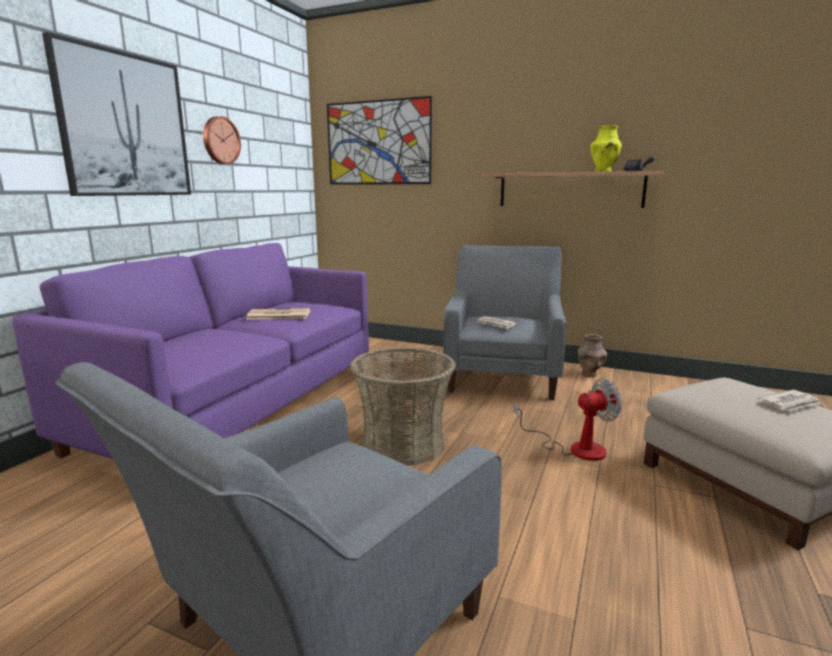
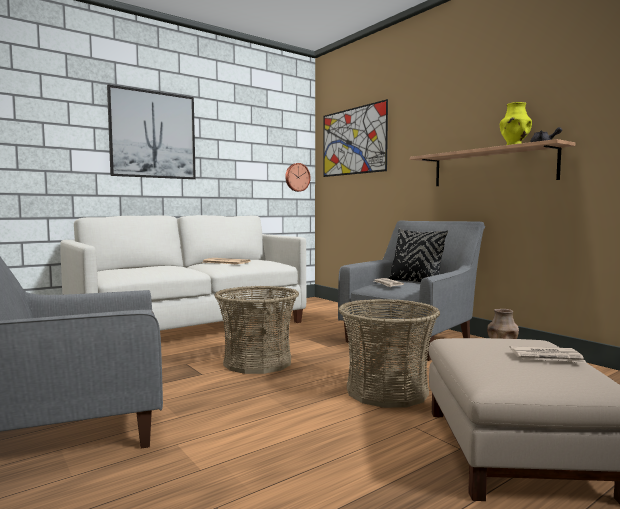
camera: 30 degrees right, 10 degrees down
purple sofa [12,243,369,459] -> white sofa [60,215,307,331]
wall clock [203,116,241,164] -> wall clock moved to [285,163,311,192]
fan [514,379,622,461] -> basket [338,299,440,408]
none -> black pillow [388,228,448,282]

